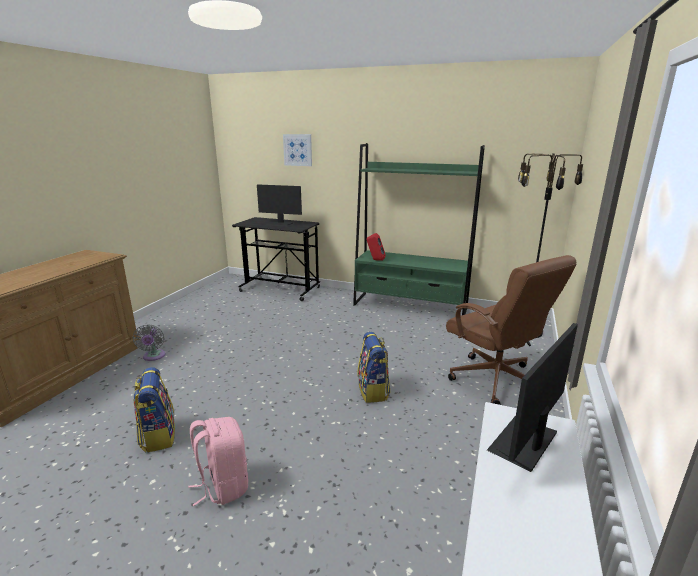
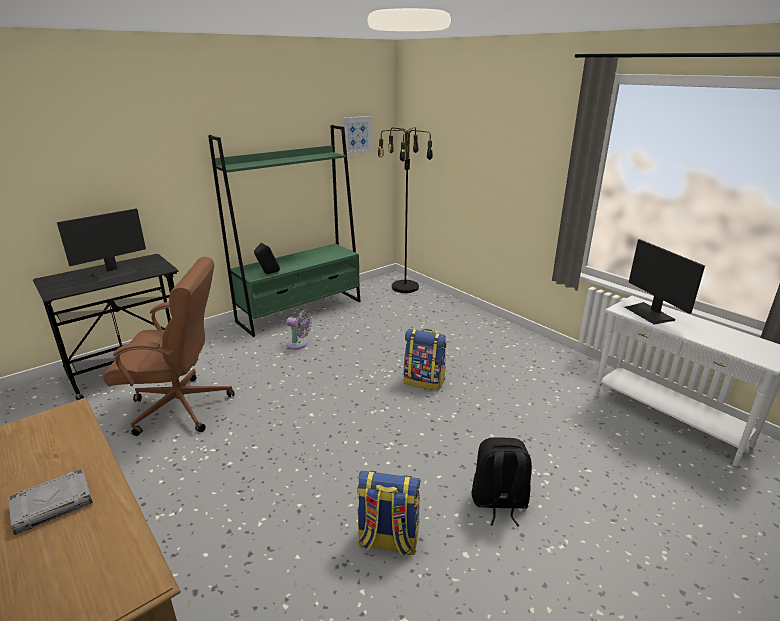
camera: 60 degrees left, 5 degrees up
grey fan [132,324,166,361] -> grey fan moved to [286,310,312,349]
pink backpack [188,417,248,506] -> black backpack [471,437,532,526]
picture [283,134,312,166] -> picture moved to [342,116,372,155]
red speaker [367,233,386,261] -> black speaker [254,243,280,274]
brown office chair [446,255,576,405] -> brown office chair moved to [103,257,235,436]
none -> grey book [8,469,93,535]

